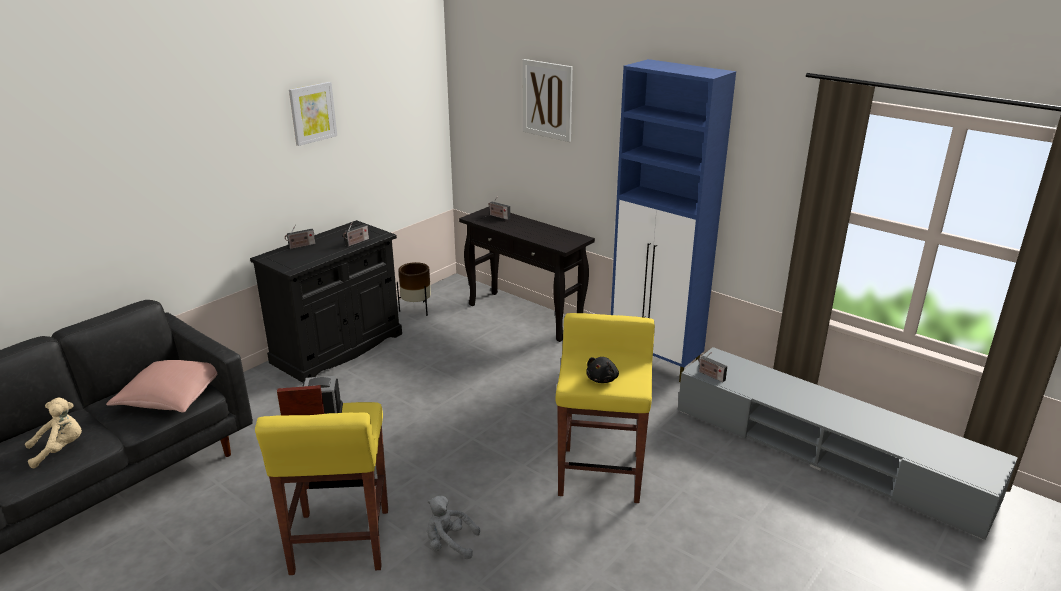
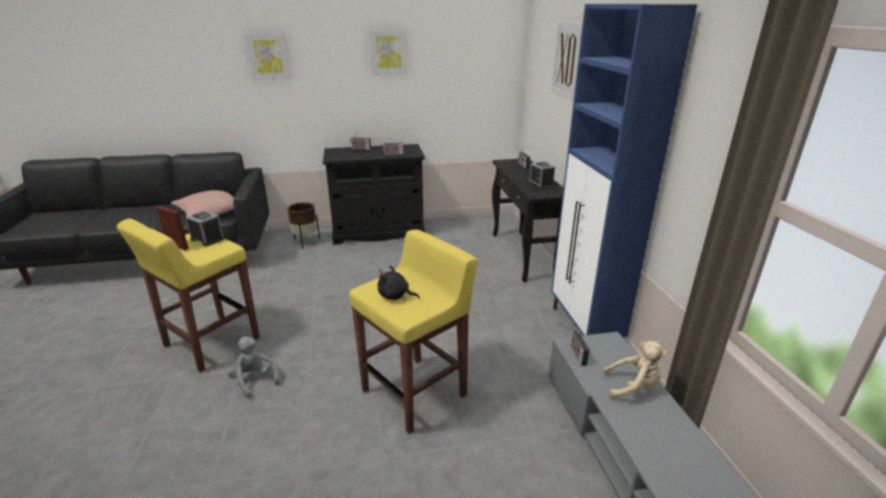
camera: 40 degrees right, 0 degrees up
beige plush toy [25,398,82,468] -> beige plush toy moved to [603,341,667,399]
brown planter [397,262,431,316] -> brown planter moved to [288,202,320,249]
black plush toy [586,357,619,383] -> black plush toy turned 45 degrees clockwise [377,265,420,300]
none -> picture [245,33,291,80]
none -> alarm clock [529,162,555,189]

